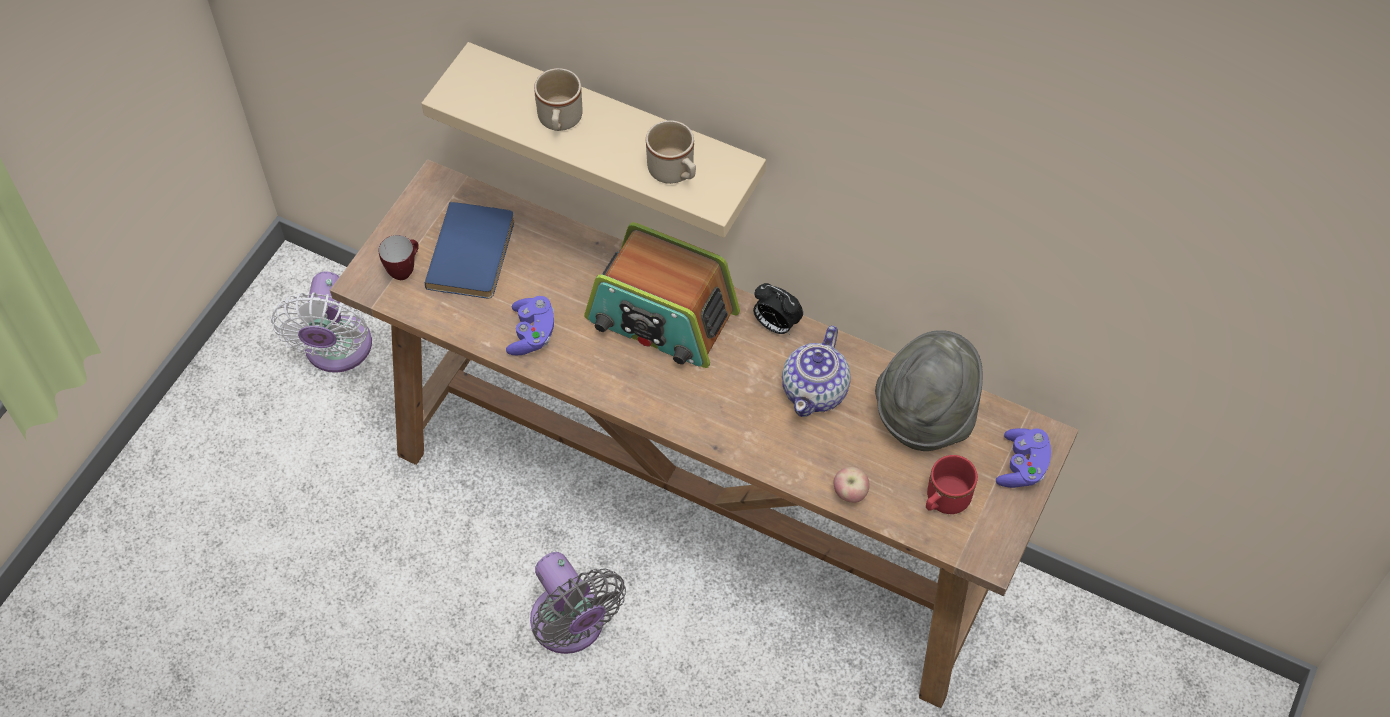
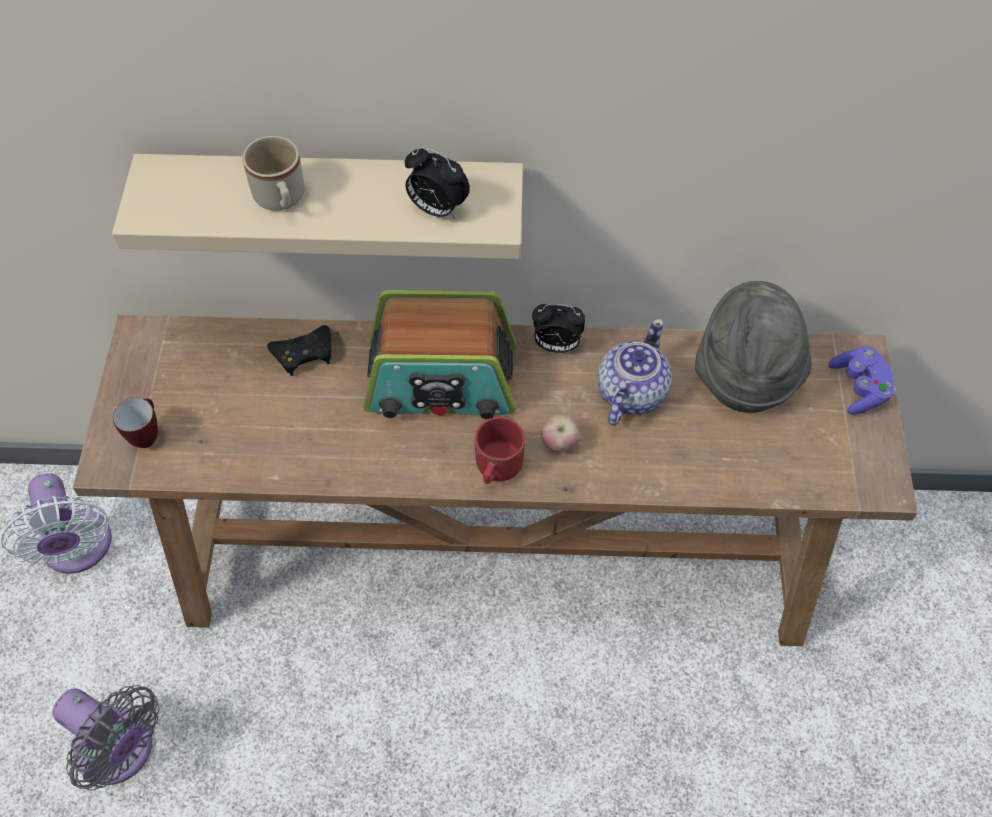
camera: 25 degrees left, 0 degrees up
blue book [425,202,514,299] -> none
purple game controller [506,296,554,355] -> none
grey fan [530,552,626,654] -> grey fan moved to [52,685,160,790]
beige mug [646,120,696,184] -> alarm clock [405,147,470,219]
teapot [782,325,851,417] -> teapot turned 150 degrees counterclockwise [598,318,672,426]
apple [833,467,870,503] -> apple moved to [541,414,580,452]
red mug [926,455,978,514] -> red mug moved to [475,417,525,484]
none -> black game controller [267,325,331,376]

